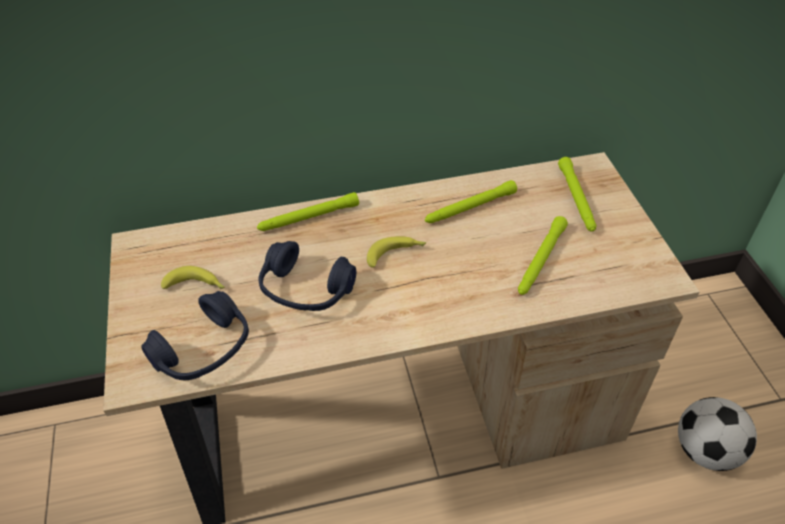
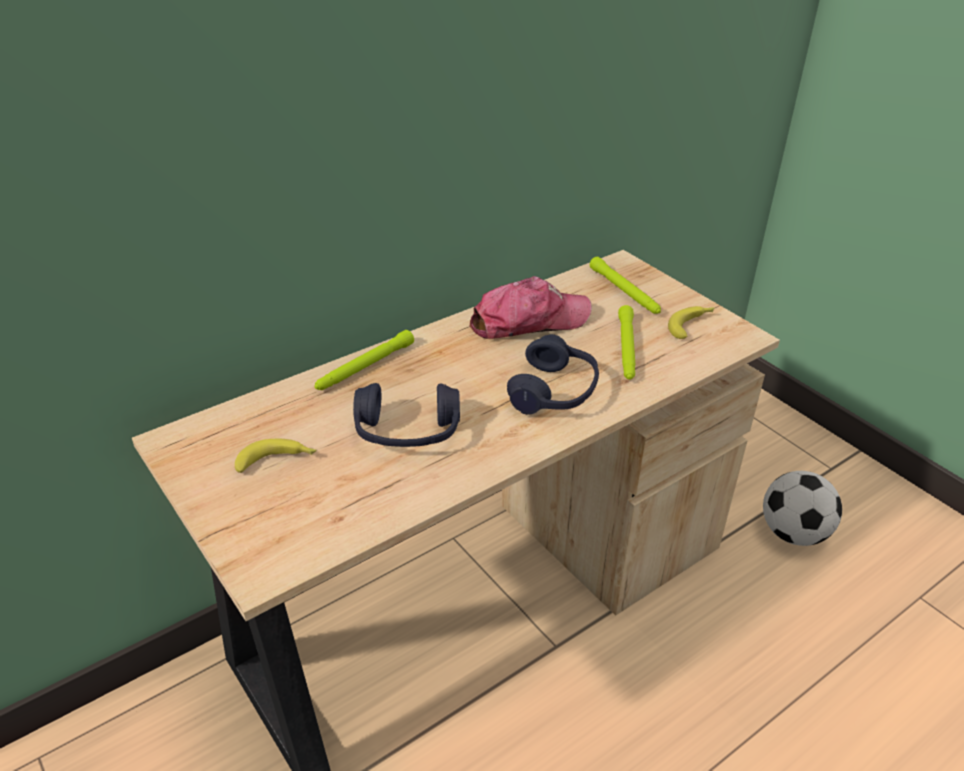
camera: 25 degrees left, 10 degrees down
blue headphones [141,291,249,380] -> blue headphones moved to [507,334,599,414]
banana [367,236,427,267] -> banana moved to [668,306,714,339]
green flashlight [425,180,517,223] -> cap [470,276,592,339]

